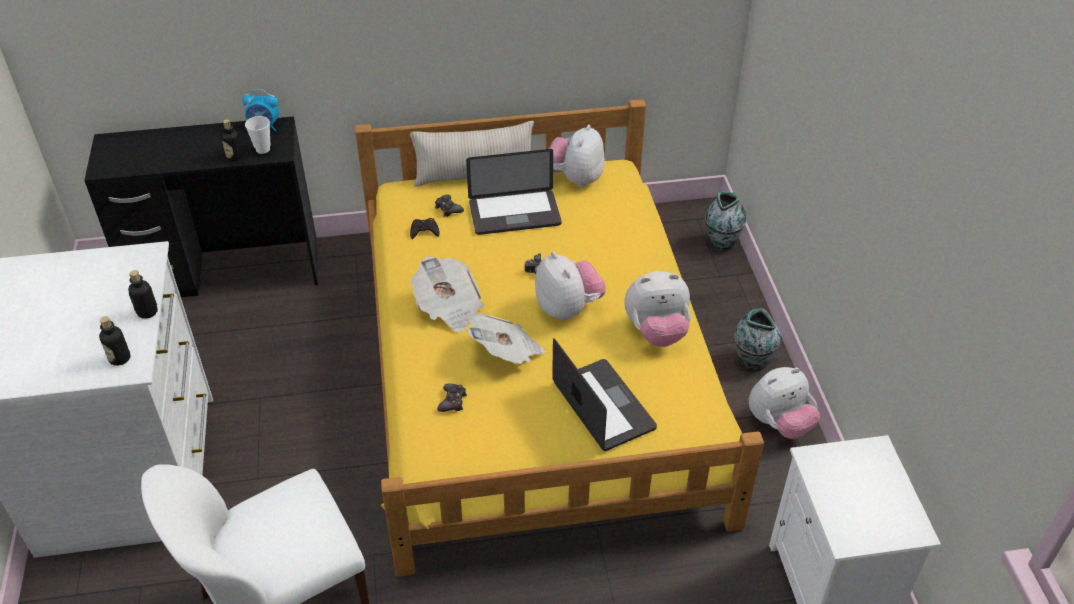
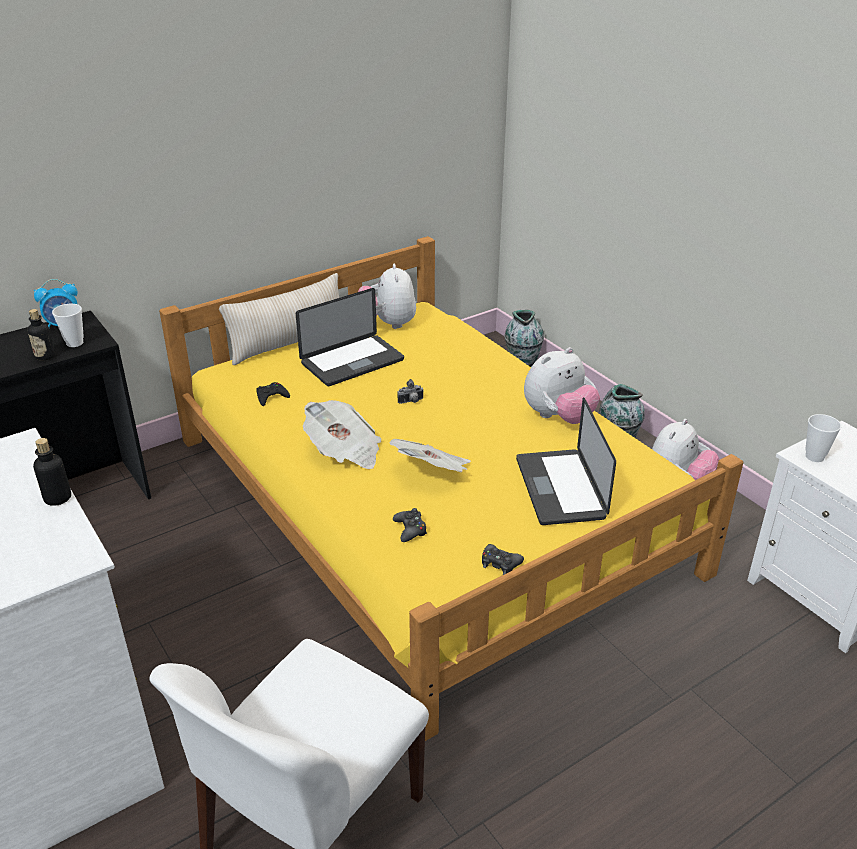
camera: 25 degrees left, 10 degrees down
bottle [99,316,130,366] -> none
black game controller [435,194,464,217] -> black game controller moved to [482,544,524,575]
plush toy [535,252,606,320] -> none
laptop [552,338,657,451] -> laptop turned 135 degrees counterclockwise [516,397,616,525]
none -> cup [805,414,841,462]

